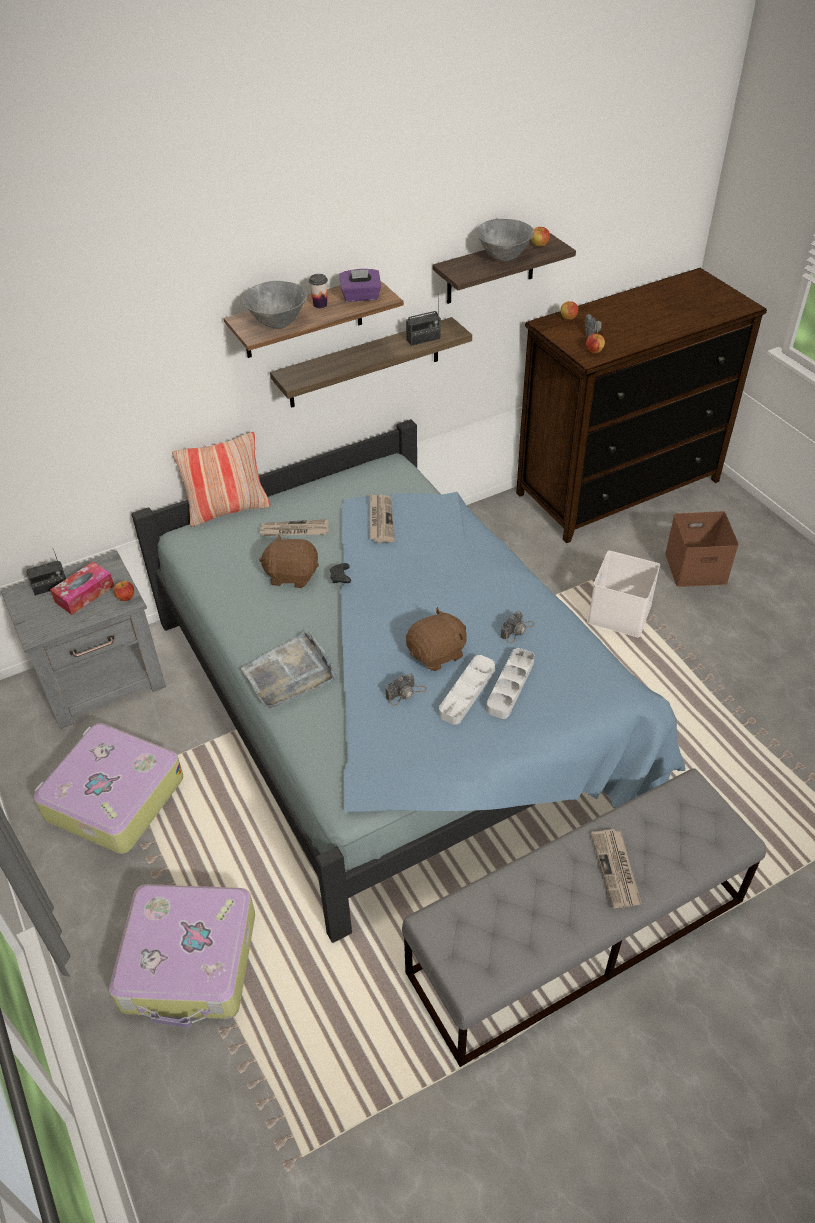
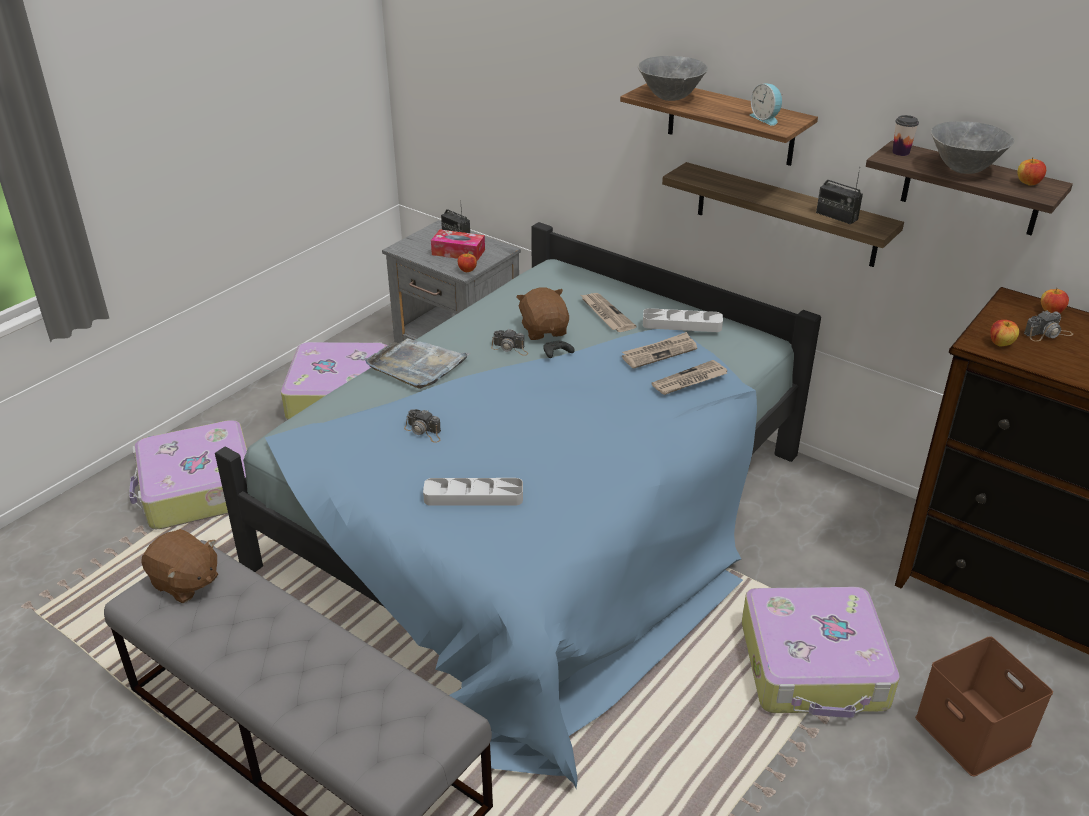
camera: 65 degrees right, 10 degrees down
pillow [172,432,270,527] -> none
cup [309,274,328,308] -> cup moved to [892,115,919,156]
purple tissue box [339,269,381,302] -> alarm clock [750,83,782,126]
brown plush toy [406,607,467,671] -> brown plush toy moved to [141,529,218,603]
grey tray [439,655,495,725] -> grey tray moved to [643,308,723,332]
camera [501,611,534,643] -> camera moved to [491,329,528,356]
white storage box [588,551,660,637] -> suitcase [742,587,900,718]
newspaper [590,829,642,908] -> newspaper moved to [652,360,727,395]

